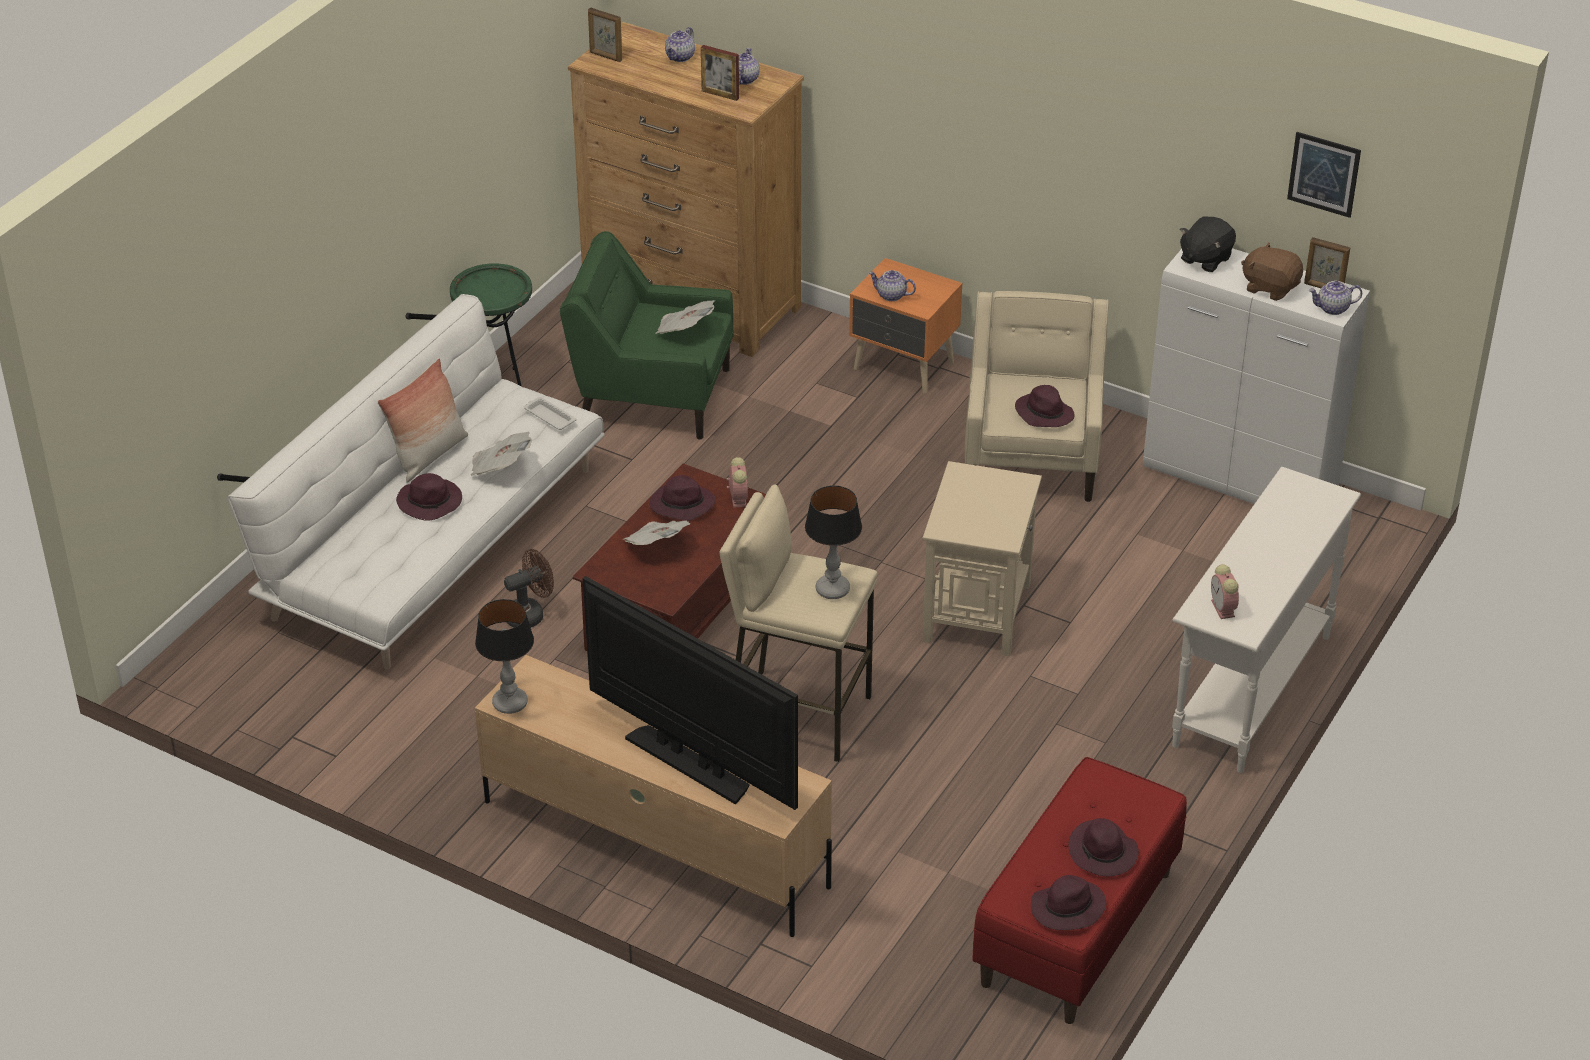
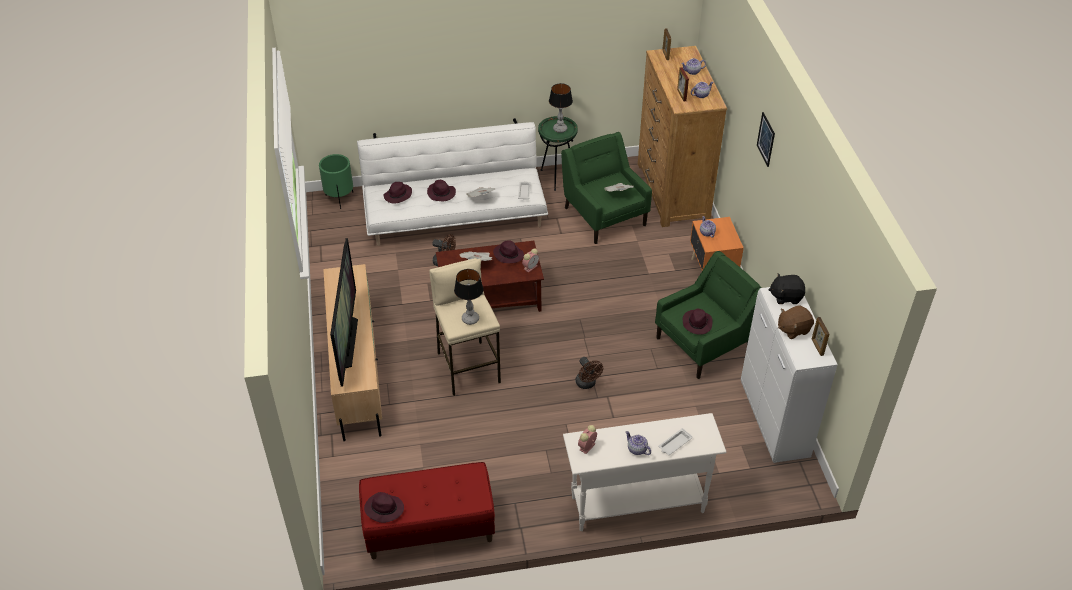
camera: 50 degrees right, 5 degrees up
pillow [377,358,468,483] -> none
table lamp [475,599,534,714] -> table lamp moved to [549,83,573,133]
beige side table [922,461,1042,656] -> brown fan [575,357,603,389]
beige armchair [965,291,1109,502] -> green armchair [655,251,762,379]
purple hat [1068,818,1139,876] -> purple hat moved to [383,182,412,204]
brown plush toy [1241,242,1303,301] -> brown plush toy turned 105 degrees counterclockwise [778,305,814,339]
picture [1287,132,1361,218] -> picture moved to [757,112,775,167]
teapot [1309,281,1362,315] -> teapot moved to [625,431,651,455]
none -> green planter [319,154,353,209]
none -> white tray [659,428,693,455]

